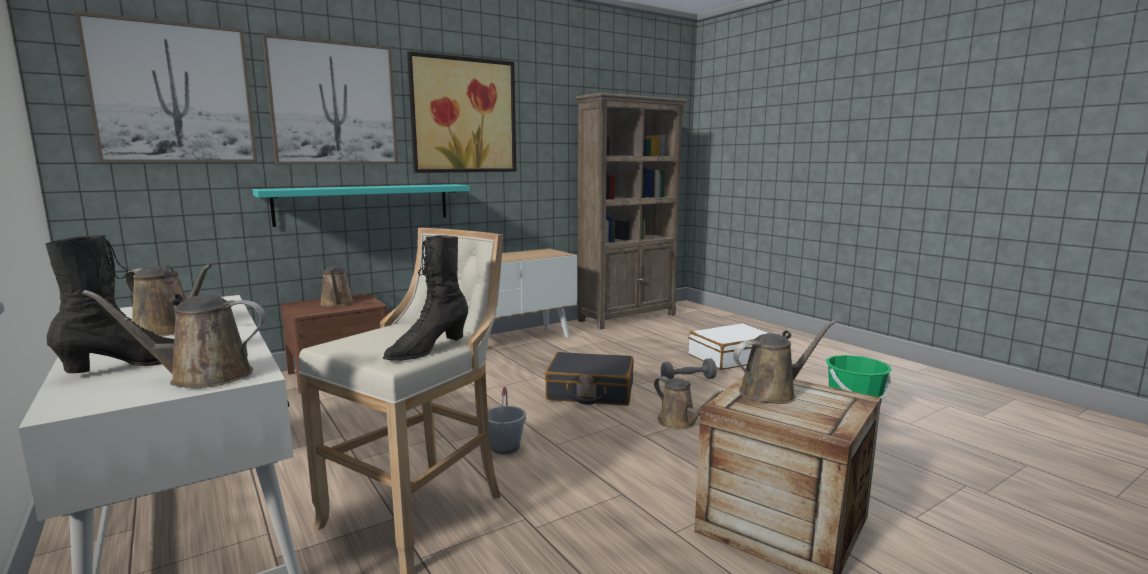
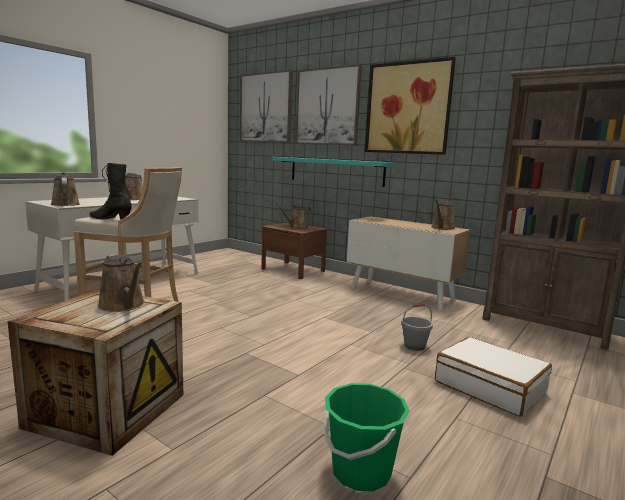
camera: 70 degrees right, 0 degrees up
black boot [45,235,174,373] -> none
grey bucket [488,387,526,454] -> grey bucket moved to [401,304,433,351]
black suitcase [545,352,634,406] -> none
brown watering can [654,376,723,429] -> brown watering can moved to [431,200,456,230]
grey dumbbell [661,358,717,379] -> none

